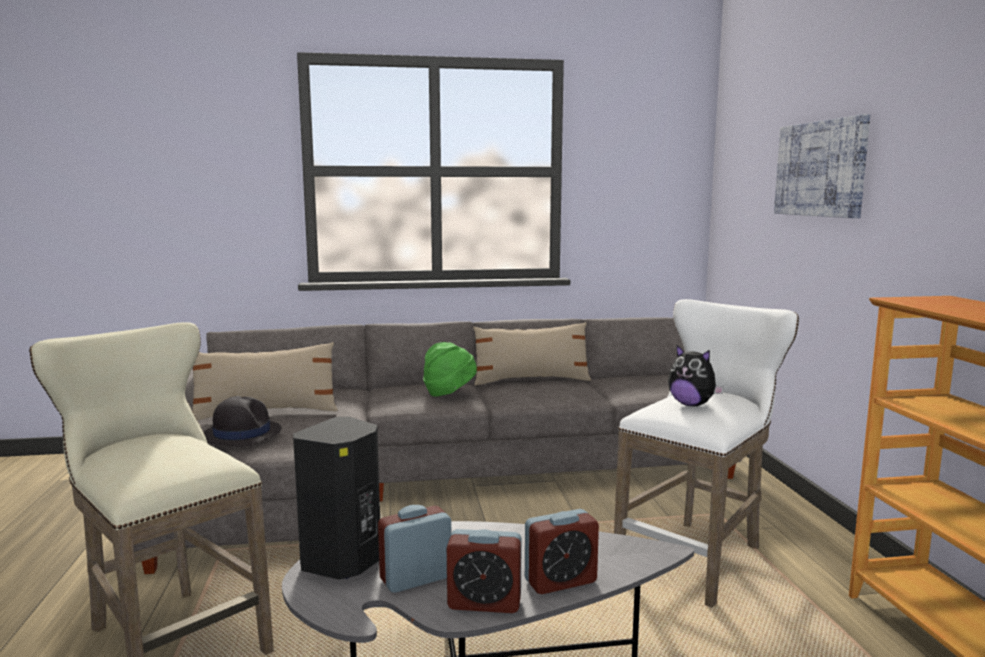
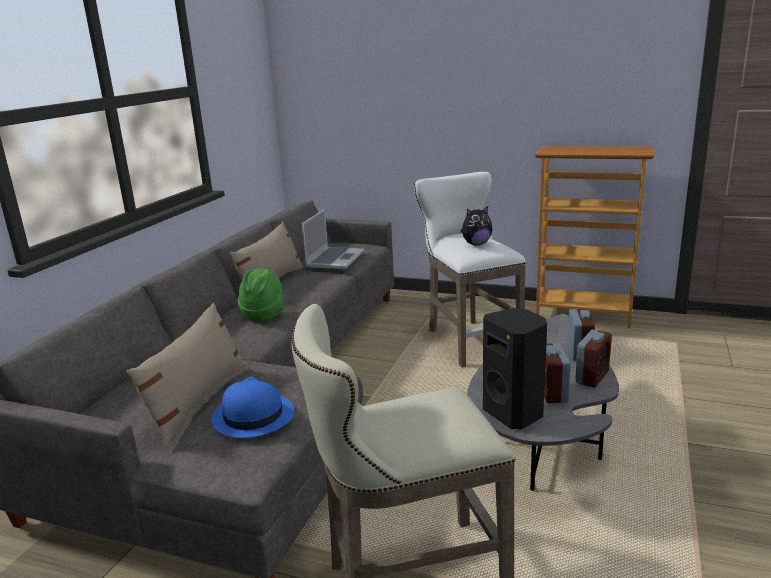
camera: 60 degrees left, 10 degrees up
black hat [203,396,281,447] -> blue hat [212,376,294,438]
picture [774,114,870,218] -> none
none -> laptop [302,209,364,269]

